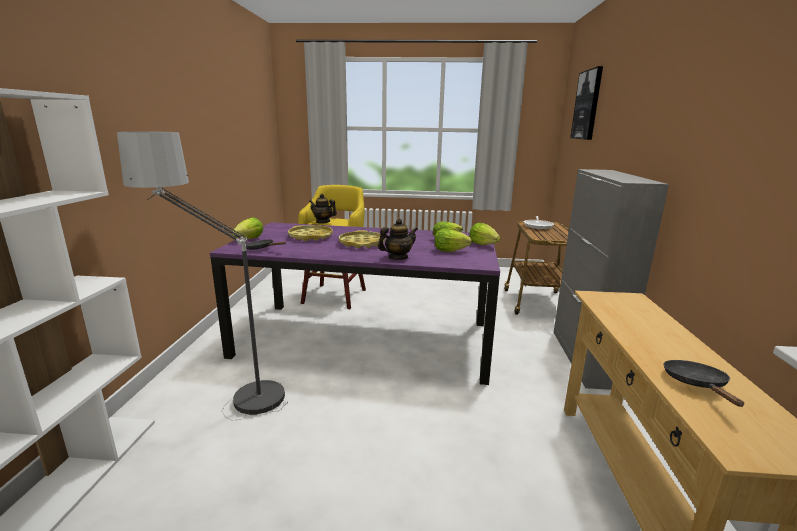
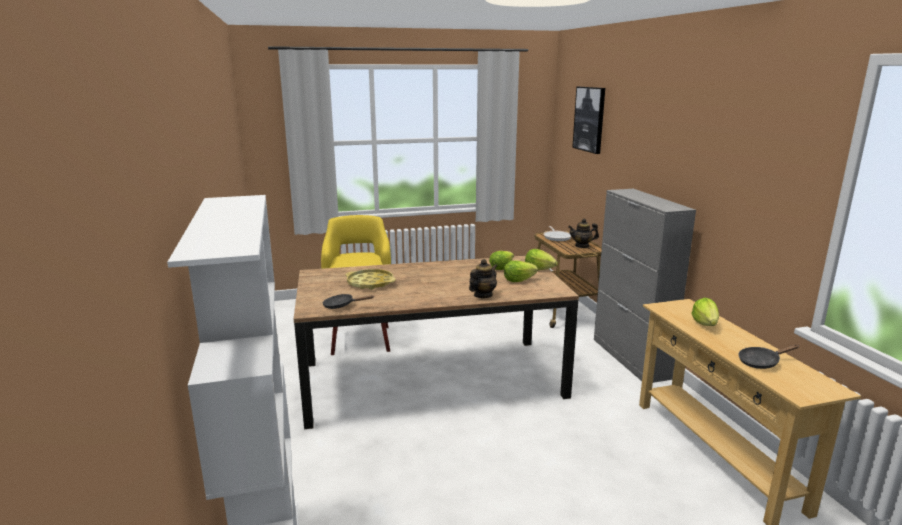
camera: 20 degrees left, 0 degrees up
floor lamp [117,131,288,420] -> none
purple dining table [210,222,500,385] -> brown dining table [294,255,579,429]
lettuce [232,217,264,239] -> lettuce moved to [691,298,719,326]
teapot [309,194,337,224] -> teapot moved to [568,218,599,248]
yellow tray [339,230,385,248] -> none
black frying pan [663,360,744,407] -> black frying pan turned 90 degrees counterclockwise [738,344,799,369]

